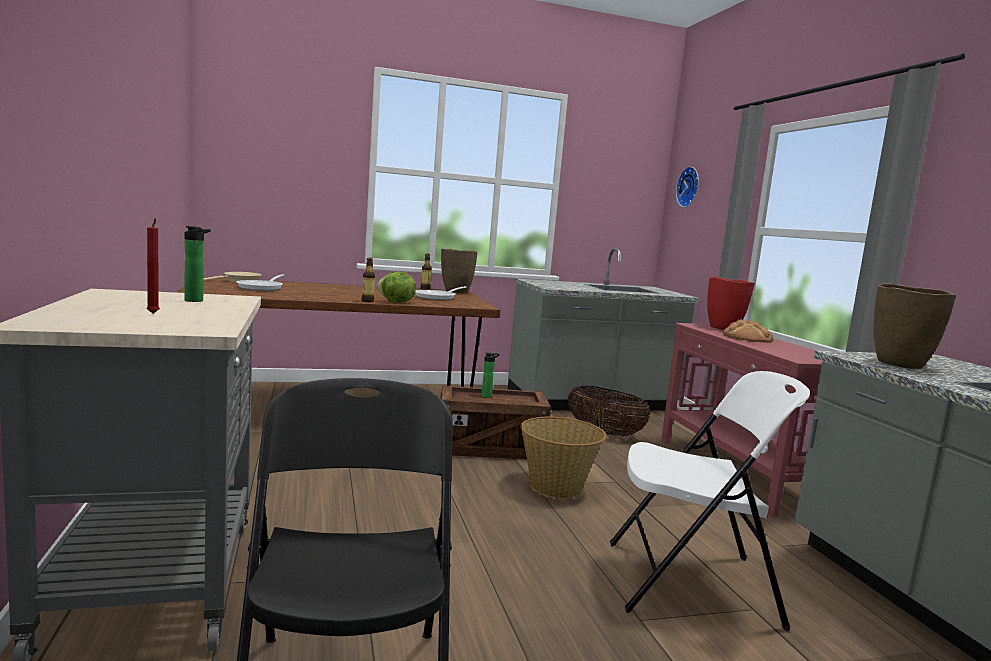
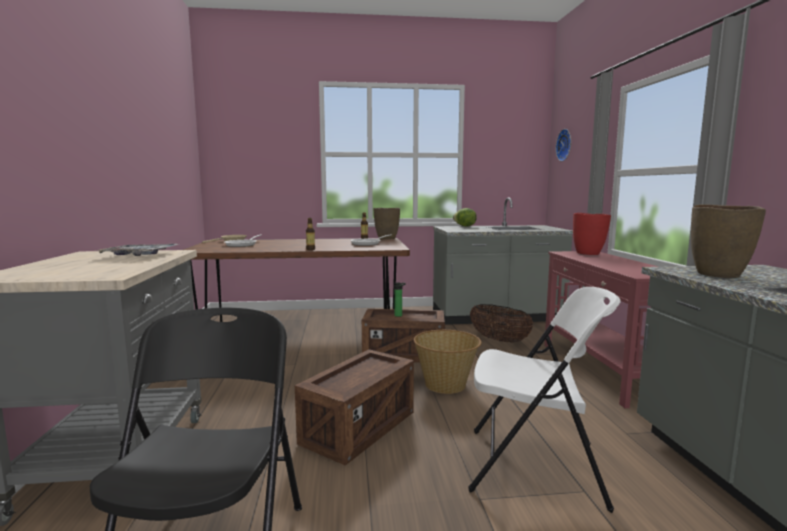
camera: 10 degrees right, 0 degrees up
red candle [146,218,160,314] -> none
bottle [184,226,211,302] -> tray [95,244,179,256]
lettuce [377,272,416,303] -> lettuce moved to [453,208,477,227]
bread [723,320,773,343] -> none
none -> crate [295,349,414,465]

